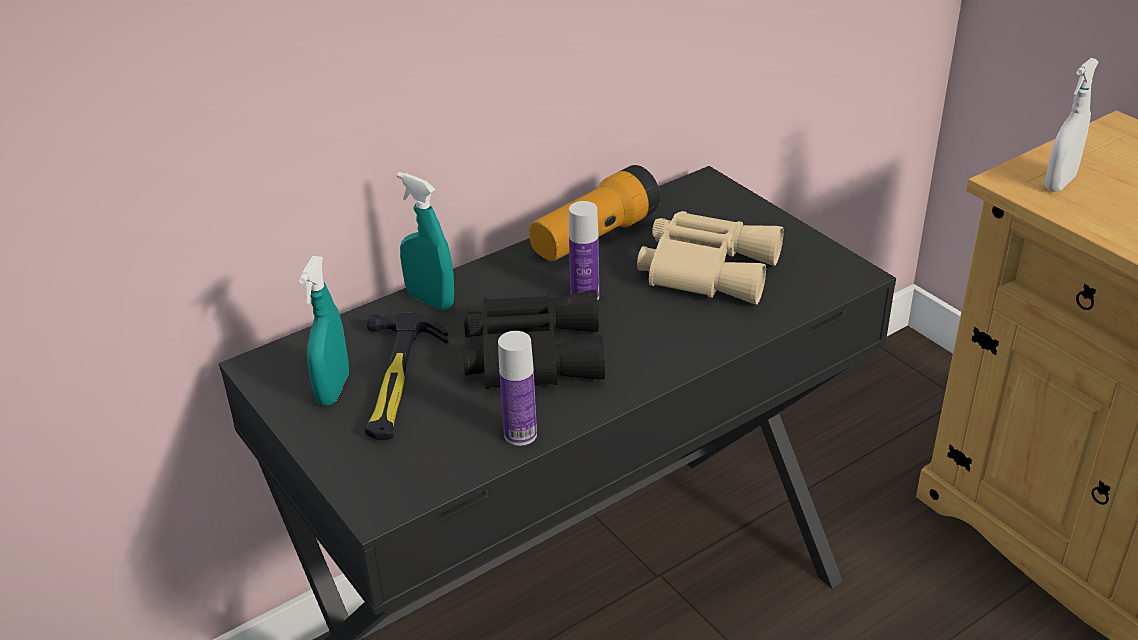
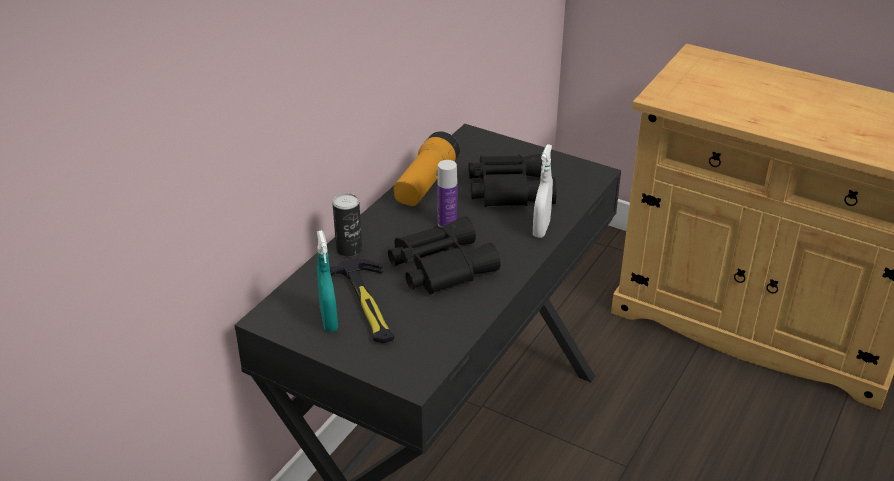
camera: 25 degrees left, 0 degrees up
turquoise spray bottle [397,172,454,310] -> can [333,193,362,257]
bottle [498,331,537,446] -> none
beige binoculars [637,211,784,304] -> black binoculars [469,153,557,207]
white spray bottle [1044,58,1099,192] -> white spray bottle moved to [533,144,553,238]

